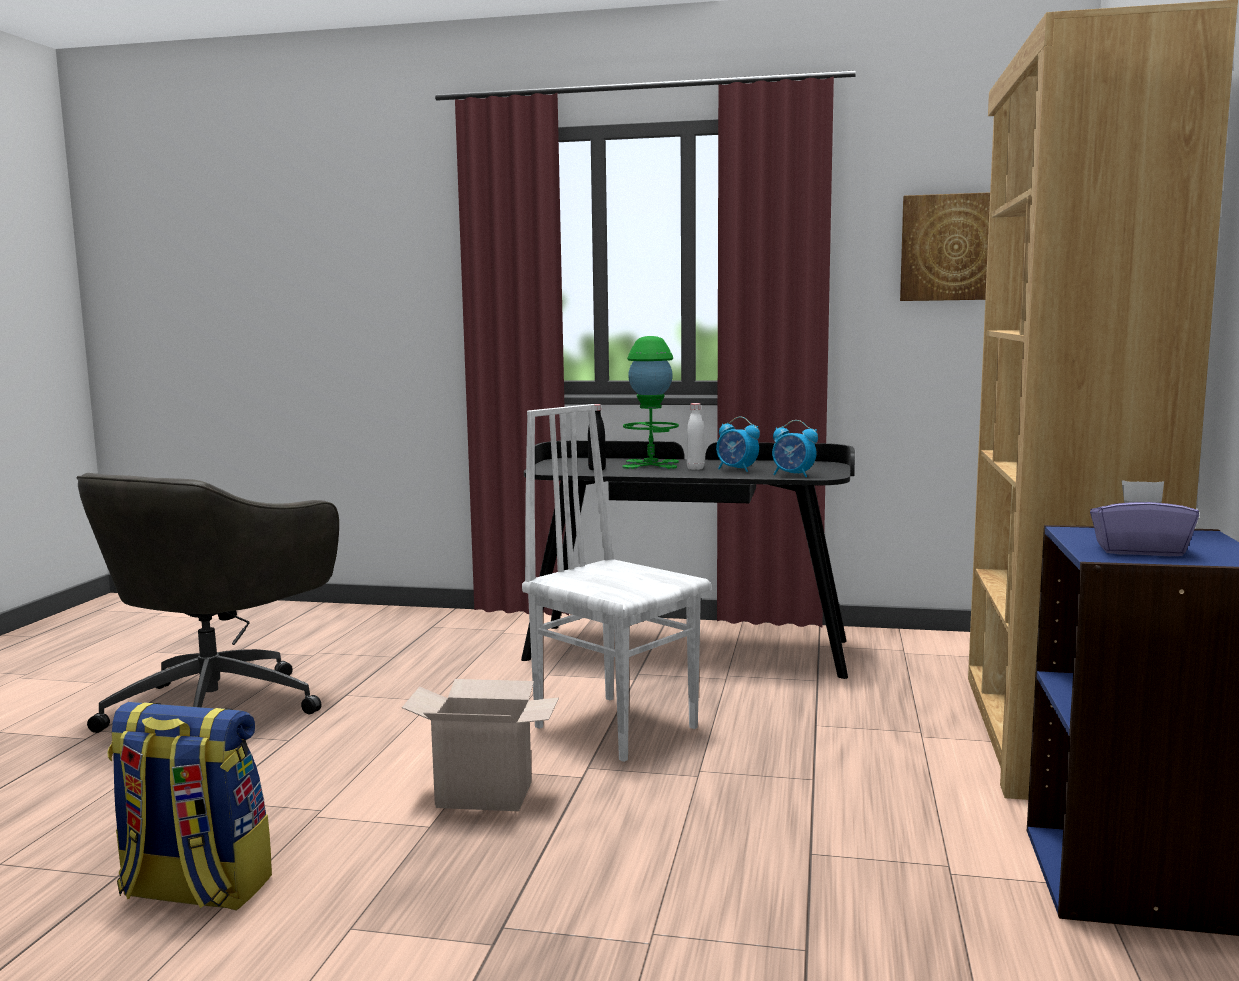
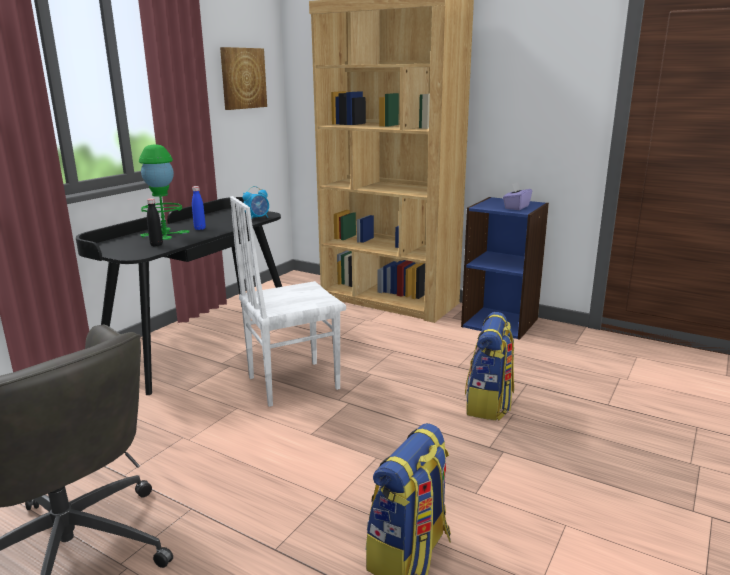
camera: 70 degrees left, 10 degrees up
cardboard box [402,679,559,811] -> none
white bottle [687,403,704,470] -> blue bottle [192,186,206,230]
alarm clock [716,416,760,472] -> none
none -> backpack [465,312,514,421]

